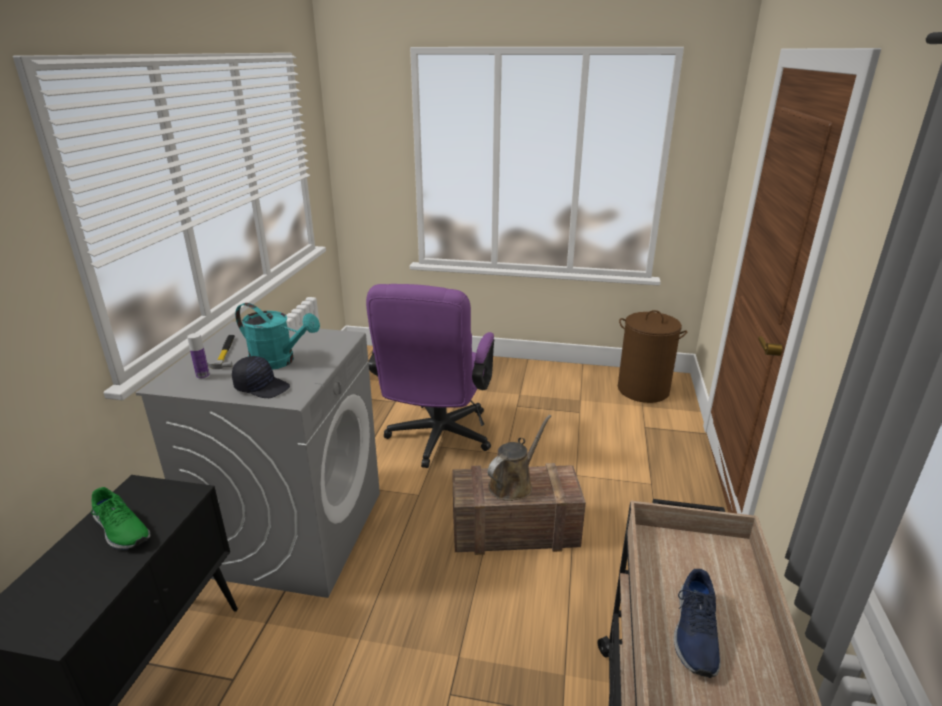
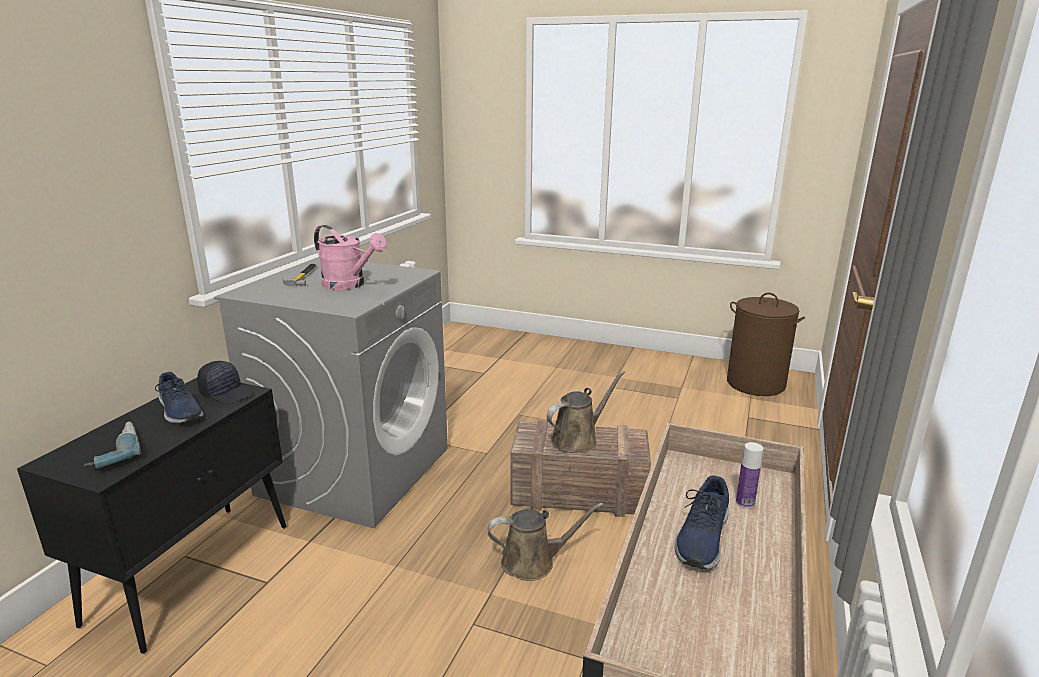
camera: 10 degrees right, 5 degrees down
green shoe [91,487,151,550] -> blue shoe [155,372,203,424]
bottle [187,333,210,379] -> bottle moved to [736,442,763,509]
black cap [232,356,290,398] -> black cap moved to [197,361,253,404]
turquoise watering can [235,303,320,370] -> pink watering can [314,225,387,290]
purple office chair [366,284,494,468] -> none
none -> power drill [84,422,141,469]
none -> brown watering can [488,503,604,581]

